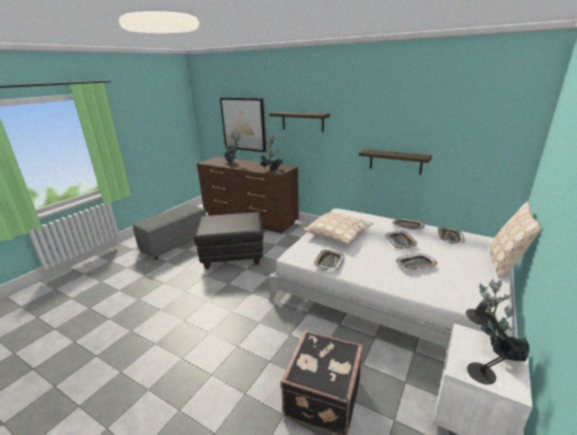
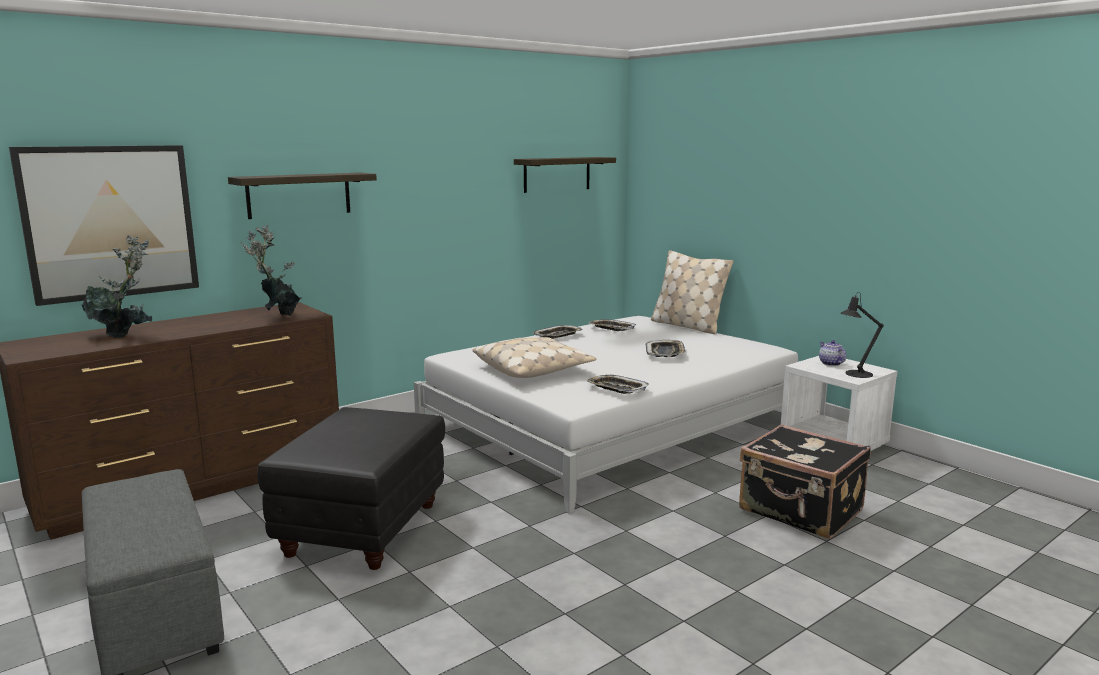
camera: 70 degrees left, 10 degrees down
shelf [359,149,432,174] -> shelf moved to [514,157,616,193]
tray [386,231,419,249] -> none
potted plant [479,279,530,362] -> teapot [819,340,846,366]

